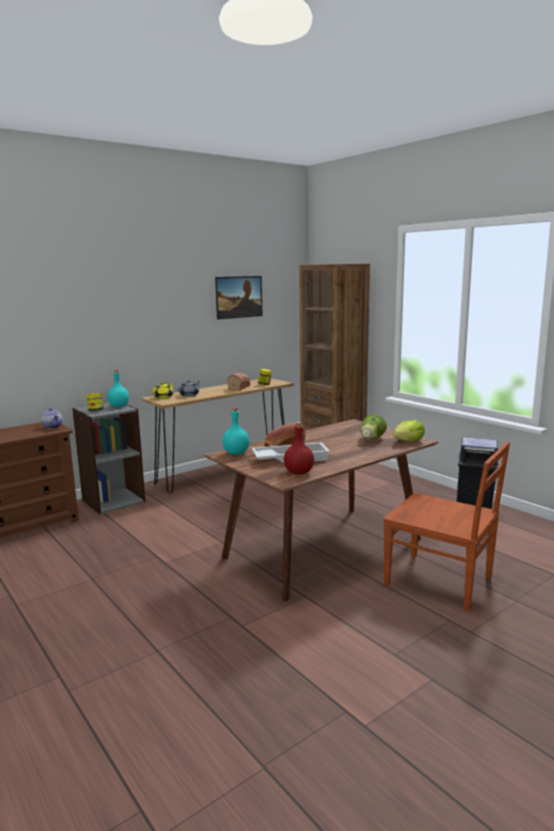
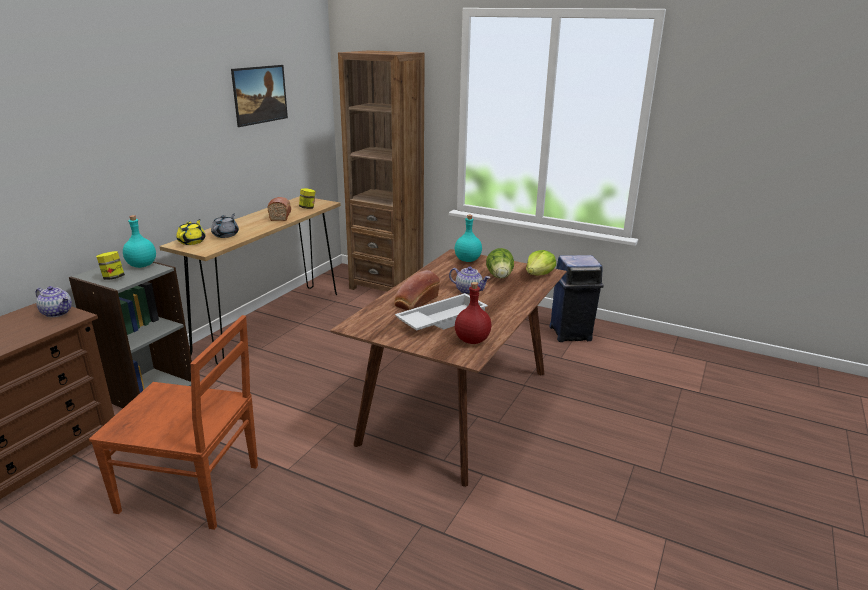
camera: 25 degrees left, 10 degrees up
turquoise bottle [222,407,250,455] -> turquoise bottle moved to [455,215,482,262]
brown chair [383,442,510,612] -> brown chair moved to [89,315,258,530]
none -> teapot [449,266,490,295]

